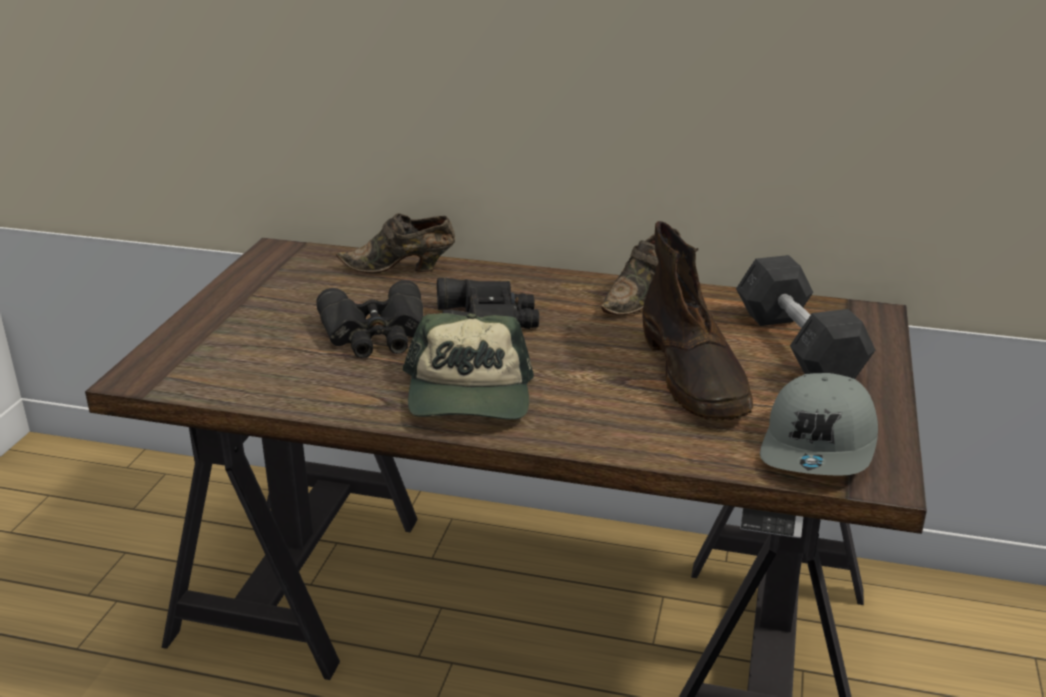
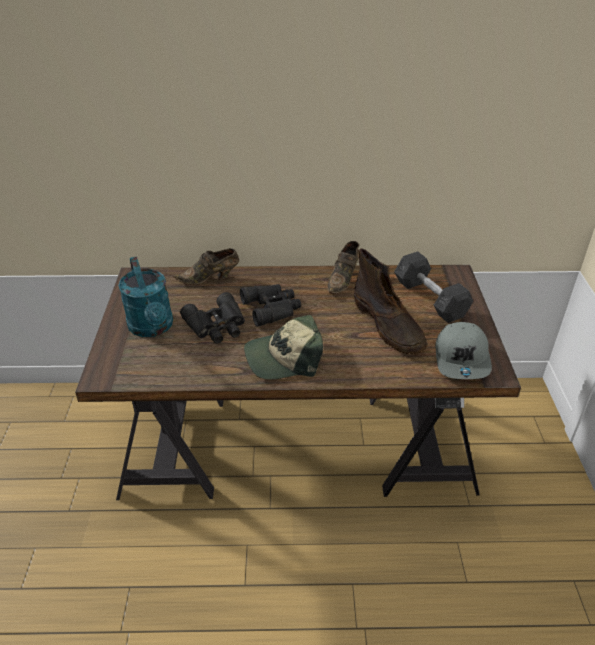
camera: 15 degrees left, 10 degrees up
cap [403,313,534,420] -> cap turned 90 degrees clockwise [244,315,323,380]
none -> turquoise watering can [118,256,173,337]

